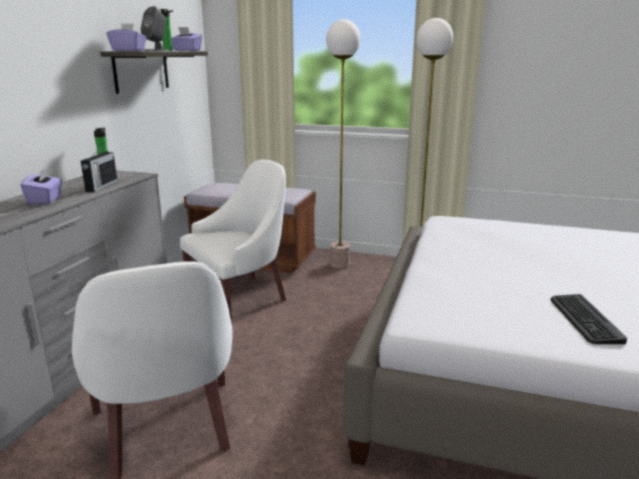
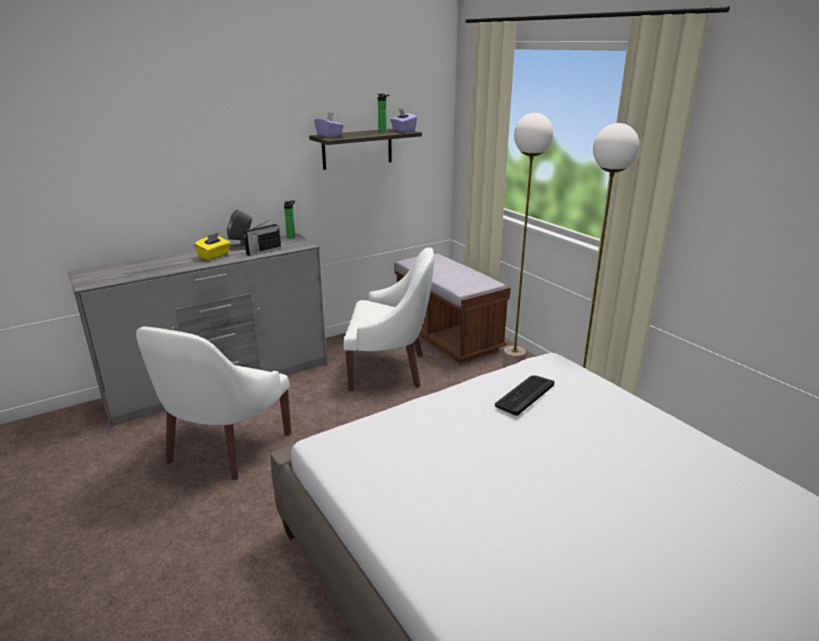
camera: 40 degrees right, 5 degrees up
purple tissue box [21,167,62,205] -> yellow tissue box [194,233,230,260]
grey speaker [141,6,170,51] -> grey speaker moved to [227,210,252,251]
keyboard [550,294,627,344] -> keyboard moved to [495,375,554,416]

